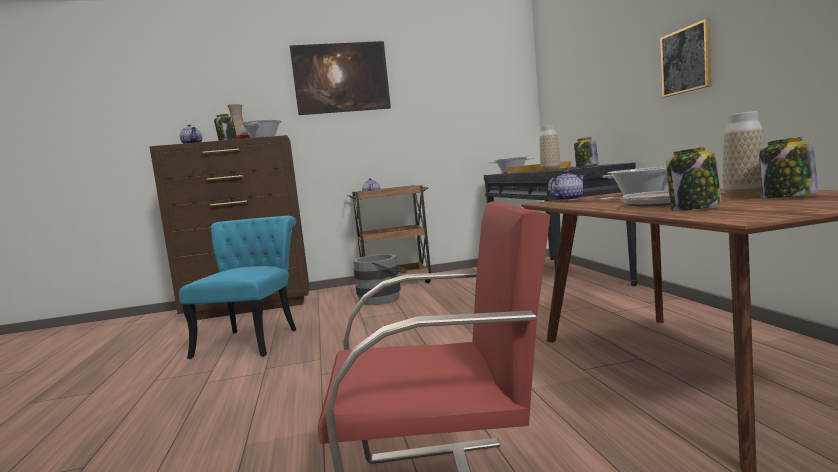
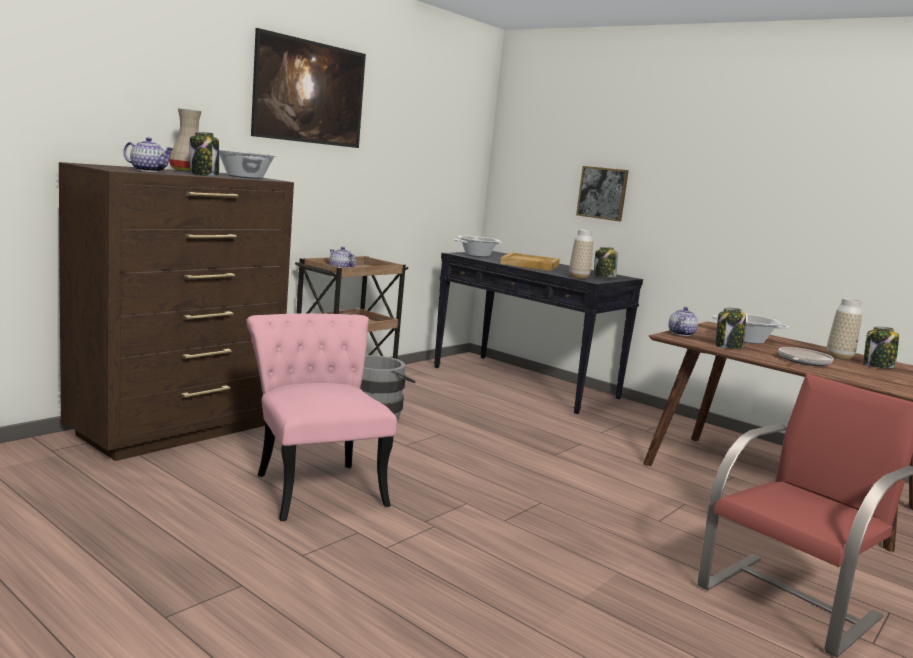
camera: 40 degrees left, 5 degrees up
turquoise chair [179,216,296,359] -> pink chair [246,313,397,521]
picture [660,19,711,98] -> picture moved to [576,166,629,221]
jar [666,147,722,211] -> jar moved to [715,308,746,349]

